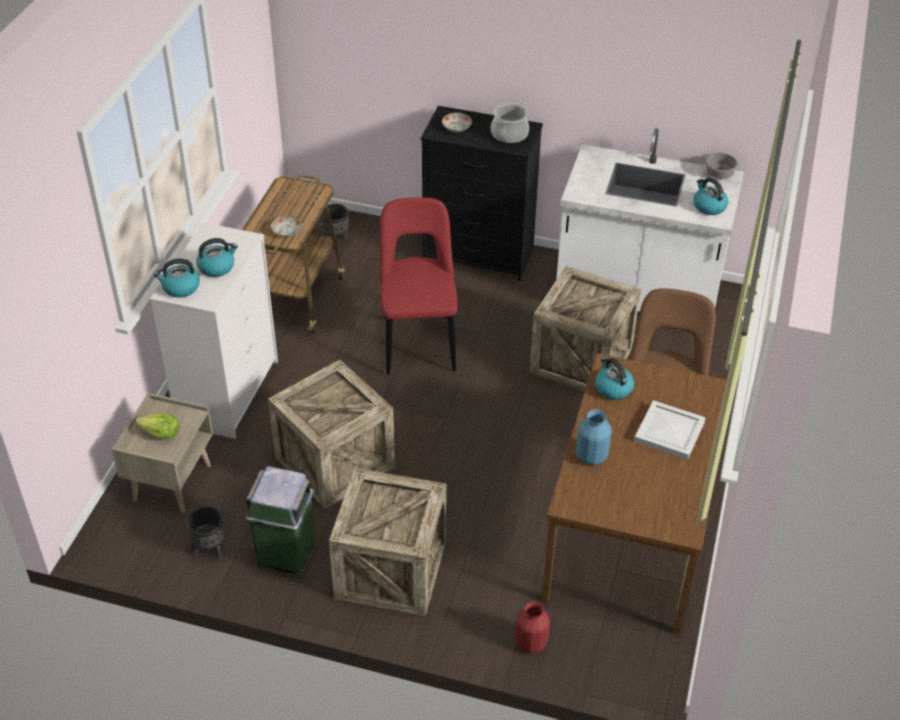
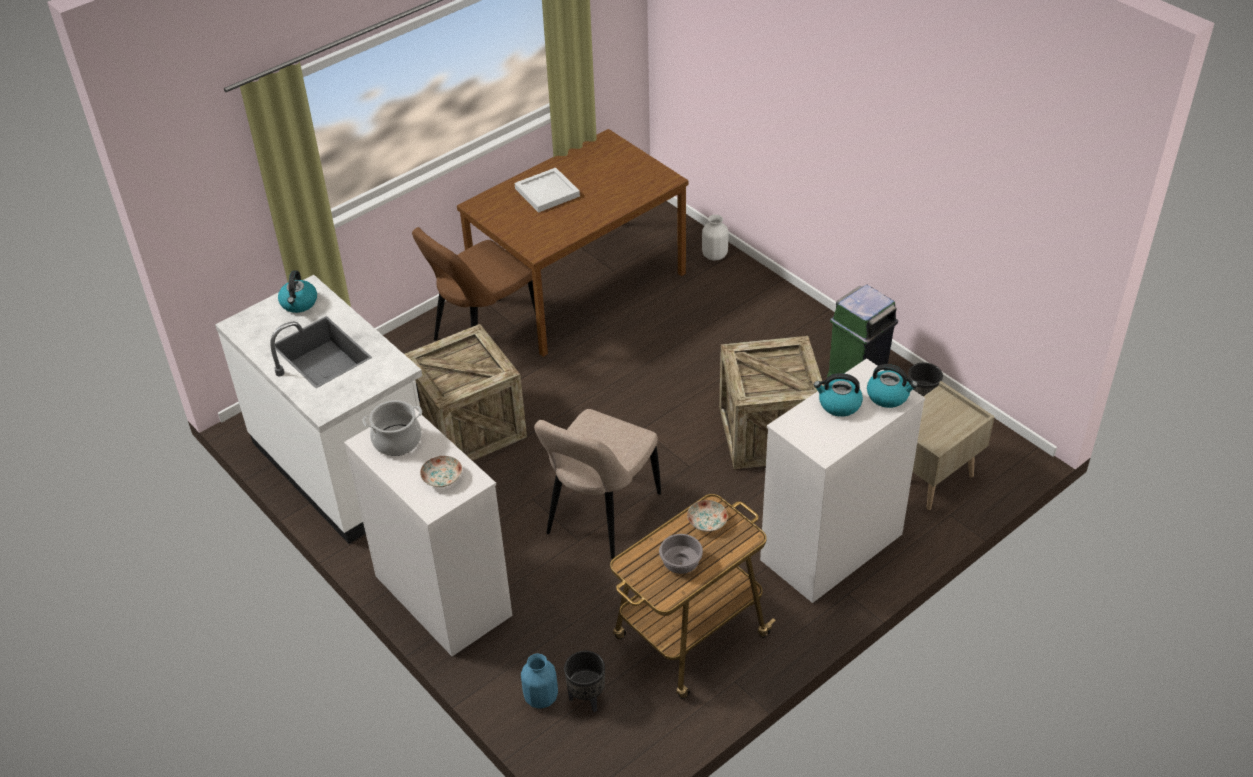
camera: 145 degrees left, 0 degrees up
lettuce [135,414,180,439] -> none
crate [329,468,446,616] -> none
red chair [380,197,458,375] -> beige chair [534,409,661,559]
black dresser [421,106,543,281] -> white dresser [344,404,512,656]
red vase [515,601,550,653] -> white vase [702,215,728,261]
blue vase [576,409,612,465] -> blue vase moved to [521,653,558,709]
kettle [595,357,634,400] -> none
grey bowl [705,153,738,179] -> grey bowl moved to [659,534,703,574]

